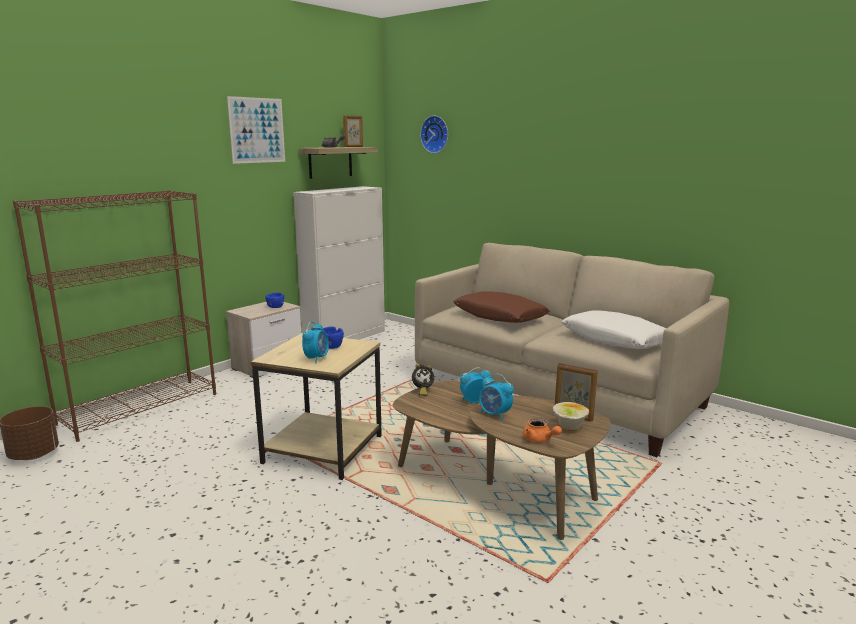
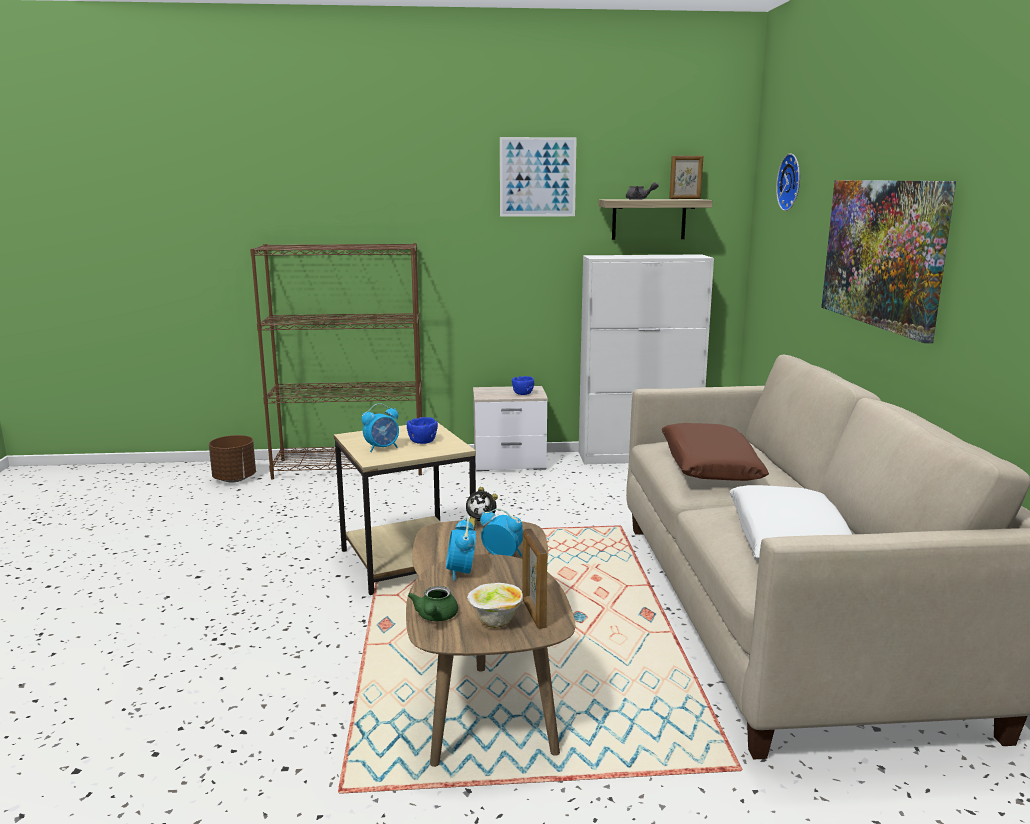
camera: 45 degrees right, 0 degrees up
orange teapot [523,418,562,443] -> green teapot [408,586,458,621]
none -> picture [821,180,956,343]

